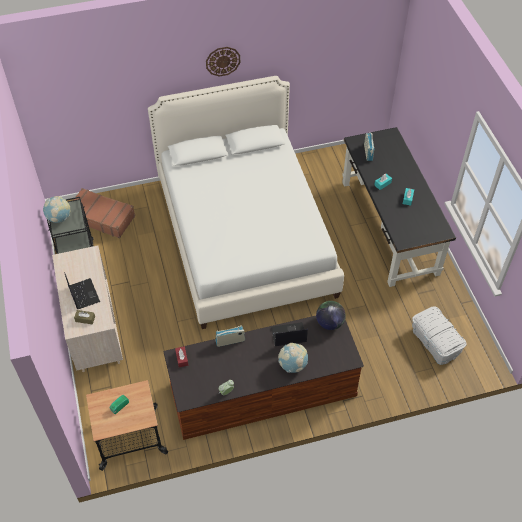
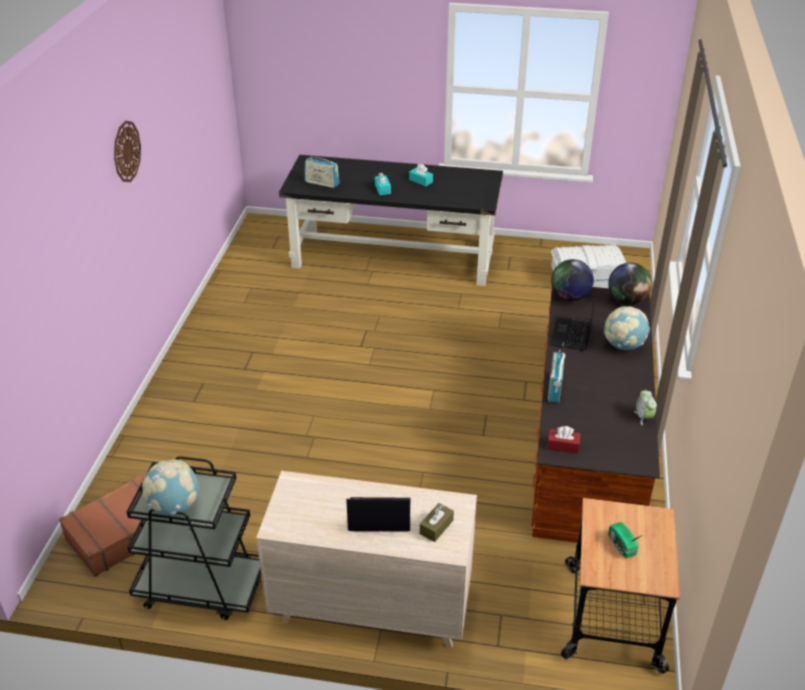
camera: 65 degrees left, 15 degrees down
white bed [148,76,344,329] -> none
none -> globe [608,263,652,305]

